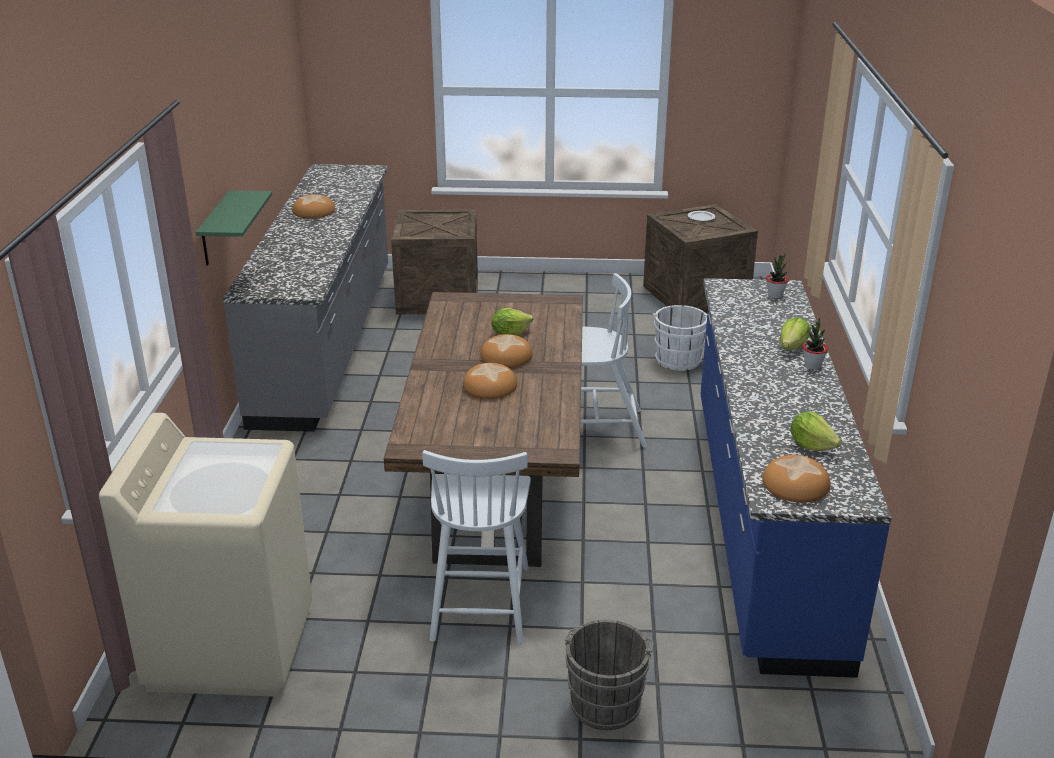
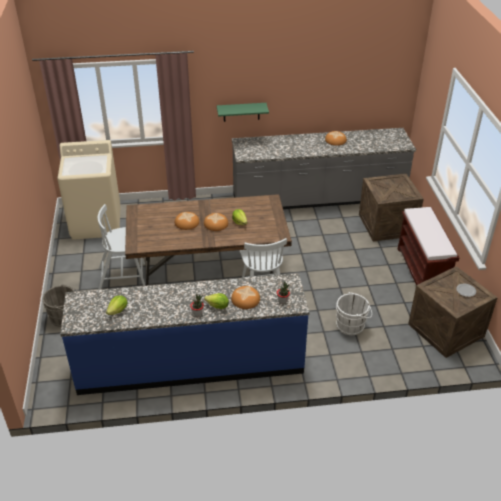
camera: 80 degrees right, 10 degrees up
bread [763,455,831,502] -> bread moved to [231,286,260,309]
none -> brown bench [398,207,460,285]

